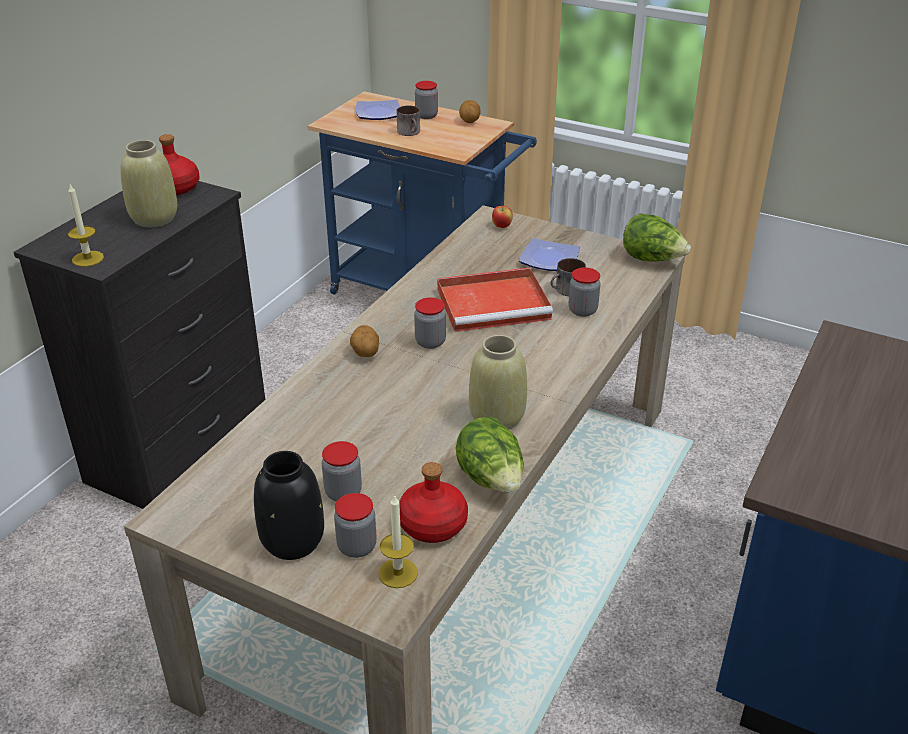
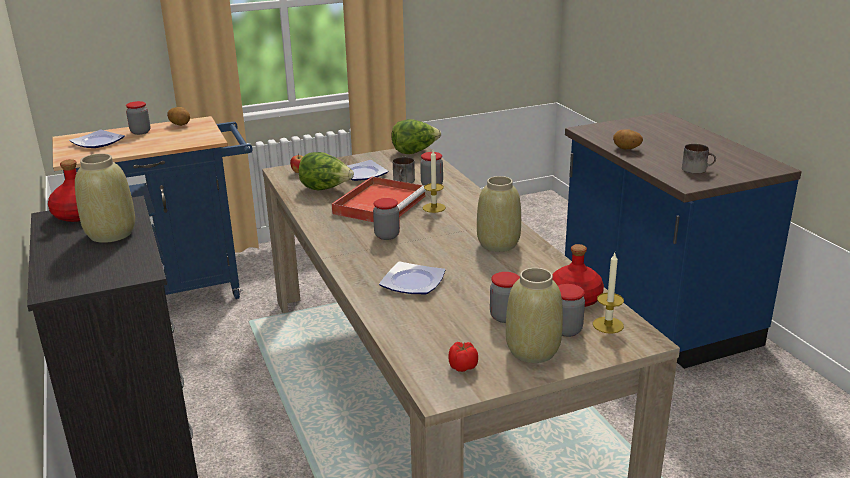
camera: 50 degrees left, 10 degrees down
candle [68,184,104,267] -> candle moved to [423,150,446,213]
black vase [254,451,324,560] -> beige vase [506,268,563,363]
potato [350,325,379,357] -> potato moved to [613,129,643,149]
mug [397,105,420,136] -> mug moved to [682,144,716,174]
lettuce [456,417,524,493] -> lettuce moved to [299,152,354,190]
none -> plate [379,261,445,294]
none -> tomato [448,342,478,372]

